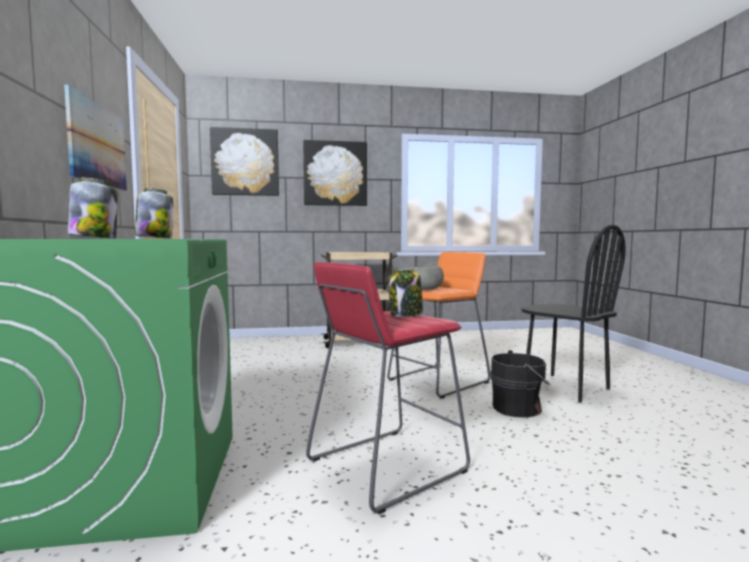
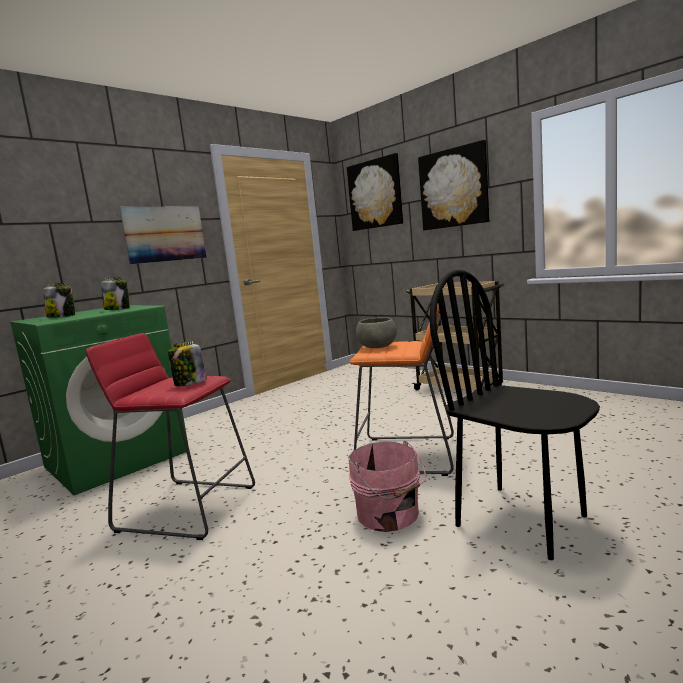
camera: 55 degrees right, 5 degrees up
black bucket [490,350,550,417] -> pink bucket [348,441,426,532]
black chair [521,224,626,402] -> black chair turned 120 degrees clockwise [429,270,600,560]

